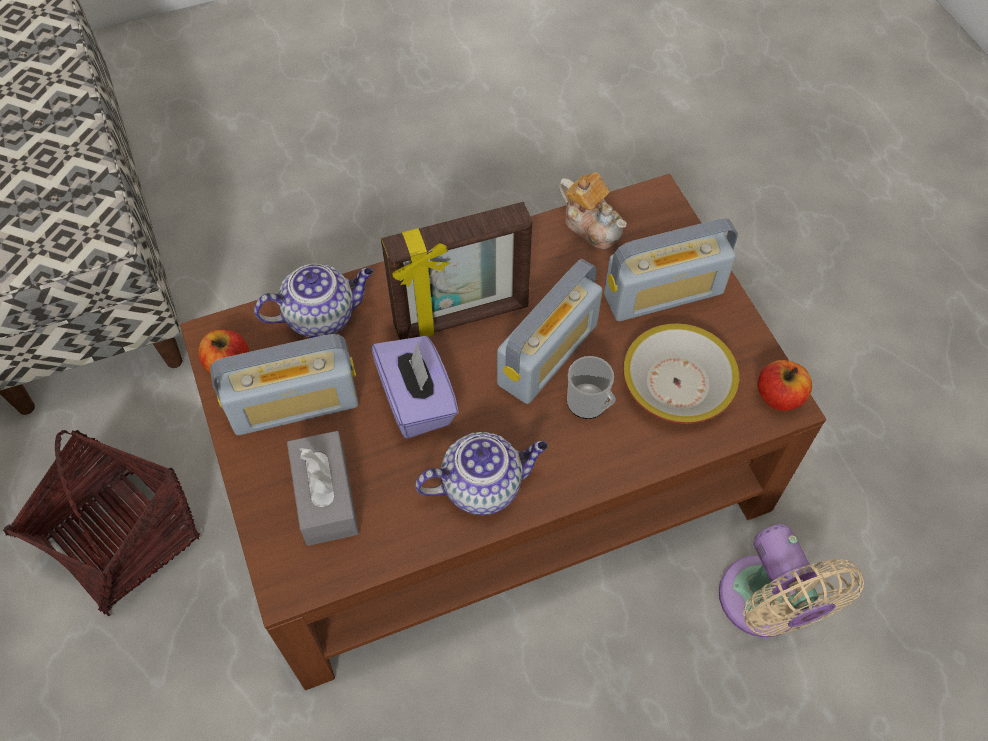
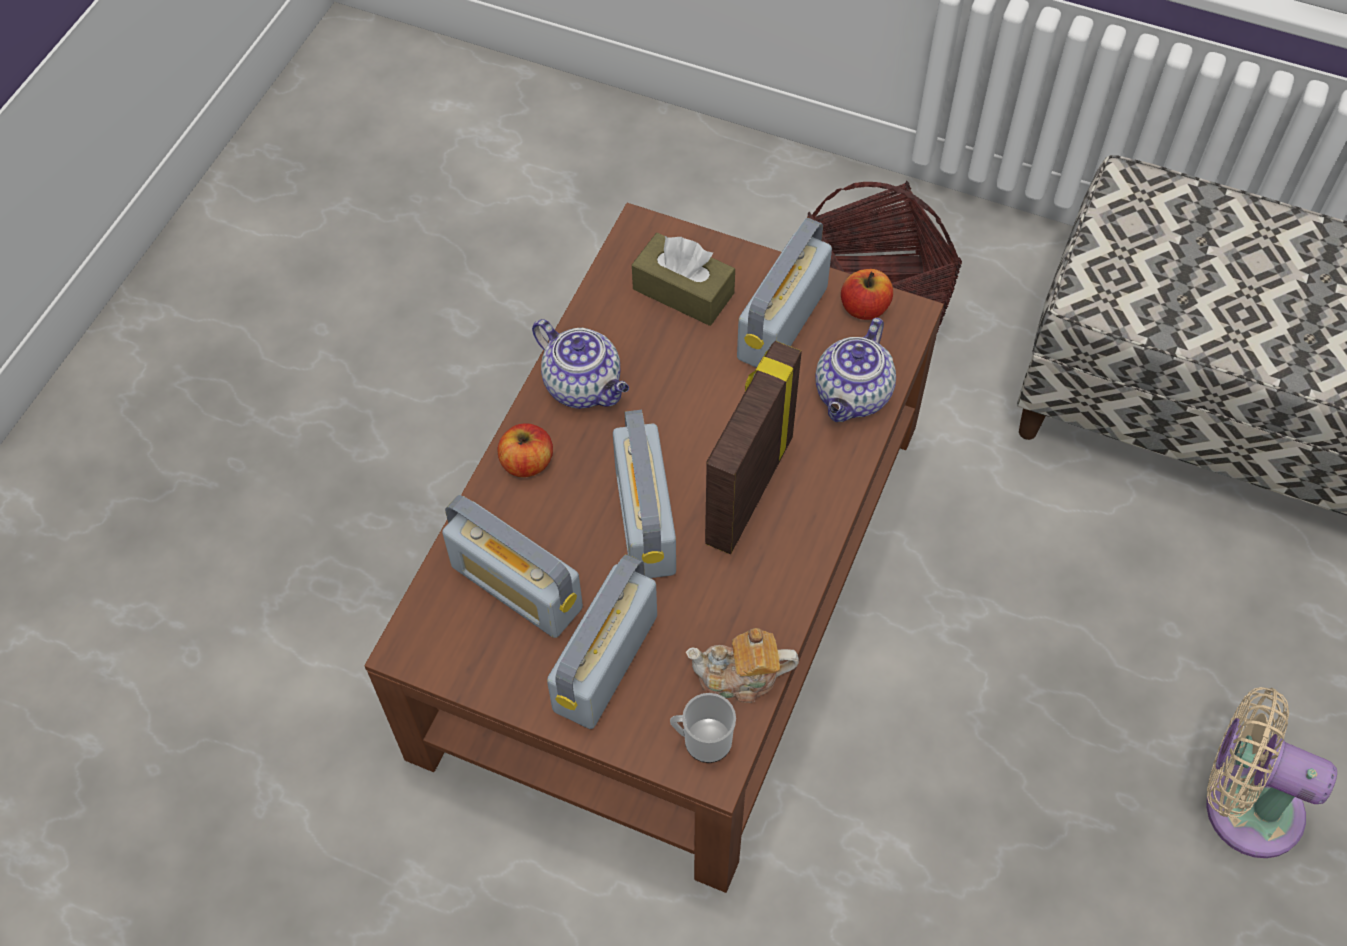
camera: 135 degrees right, 0 degrees up
grey tissue box [287,431,359,546] -> brown tissue box [632,233,735,326]
purple tissue box [371,336,459,438] -> none
teapot [415,432,548,515] -> teapot turned 75 degrees counterclockwise [532,319,629,409]
mug [567,356,616,419] -> mug moved to [670,693,736,763]
bowl [623,323,739,424] -> radio [442,495,583,638]
beige fan [719,524,864,638] -> beige fan moved to [1206,687,1337,858]
apple [758,360,812,411] -> apple moved to [498,423,553,477]

